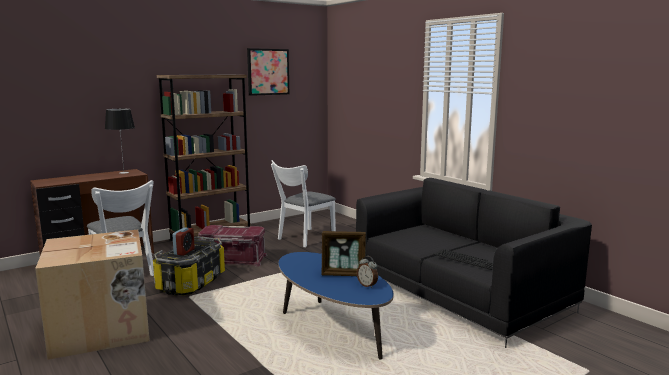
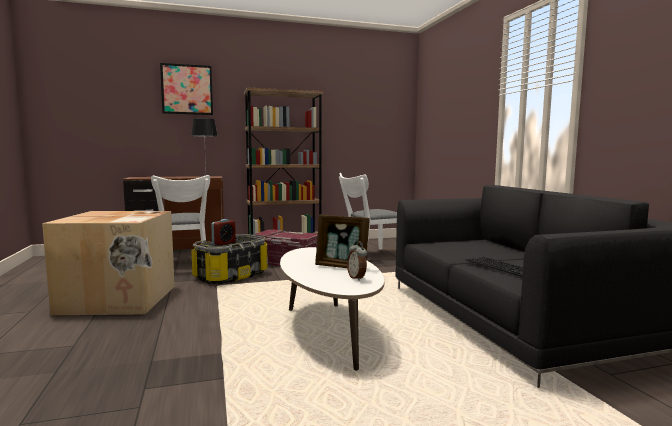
camera: 20 degrees right, 5 degrees down
picture [247,48,289,96] -> picture moved to [160,63,213,115]
blue coffee table [279,252,393,360] -> white coffee table [280,247,385,370]

